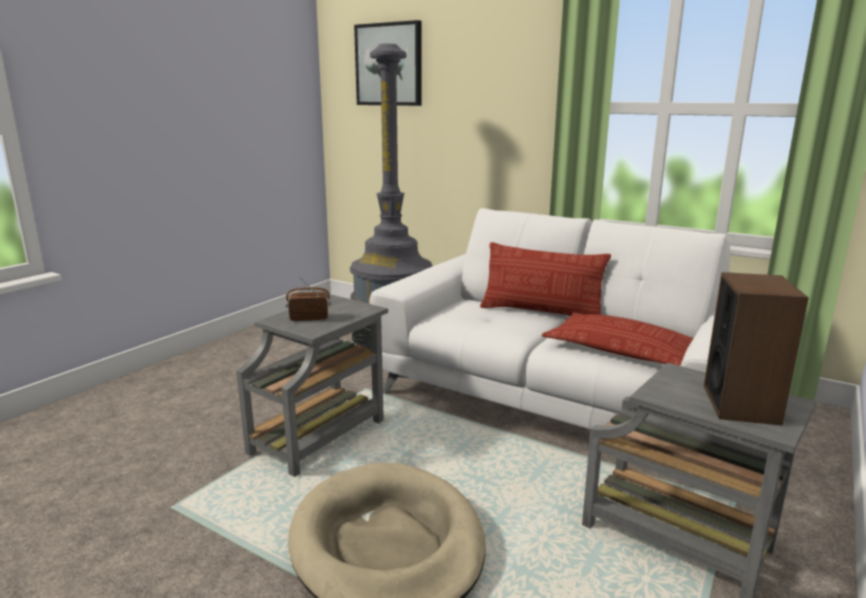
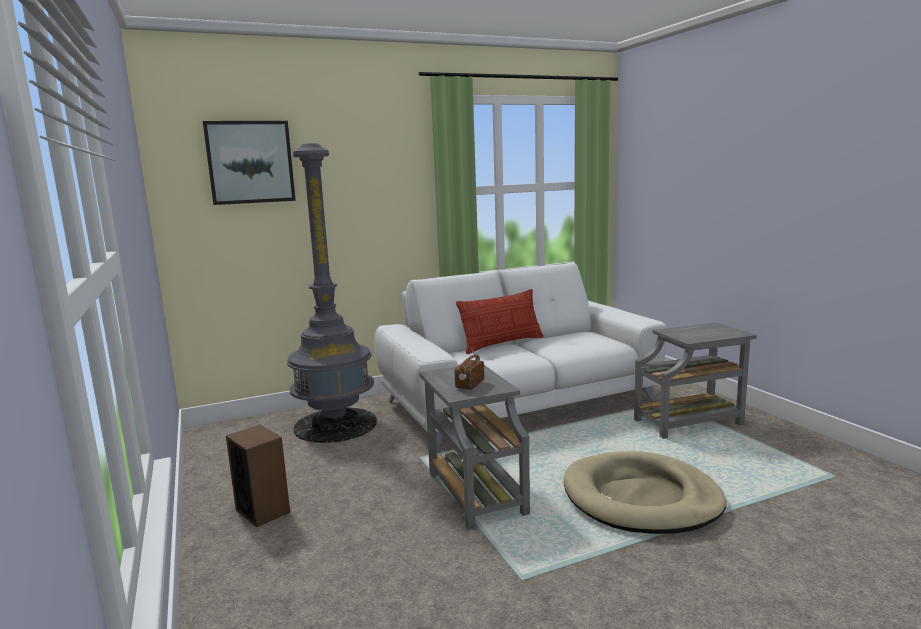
camera: 55 degrees left, 5 degrees down
pillow [542,313,693,366] -> none
speaker [704,272,809,425] -> speaker moved to [226,425,290,528]

